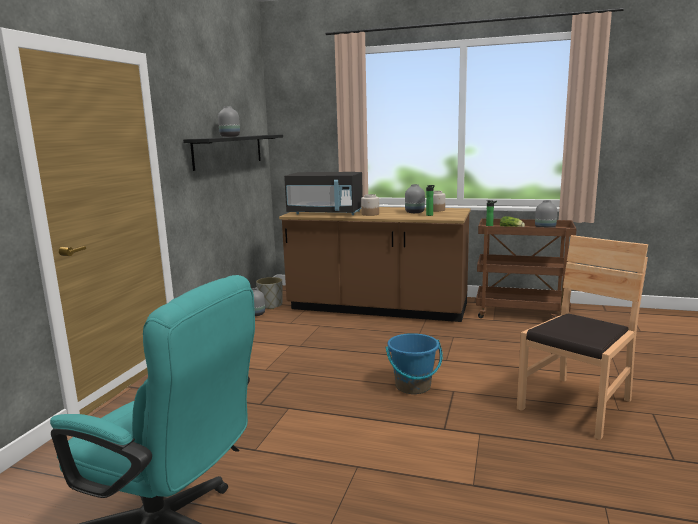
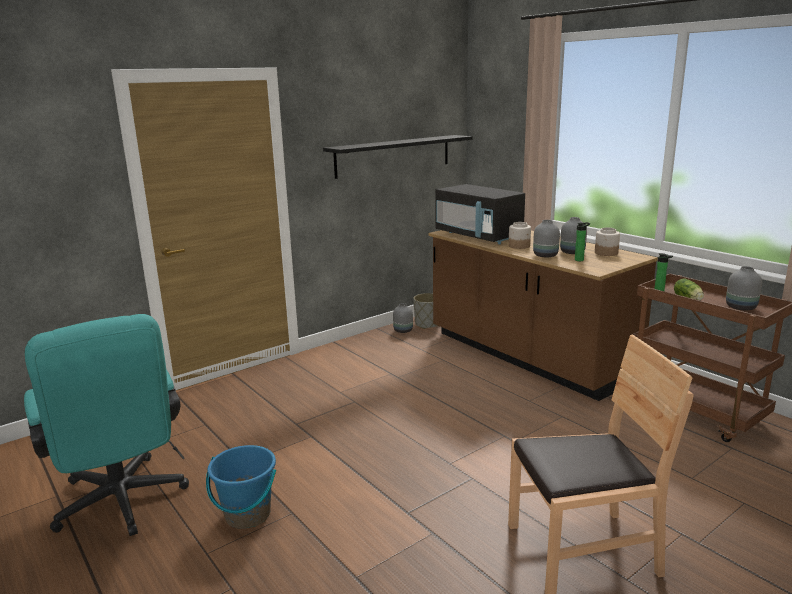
camera: 35 degrees right, 5 degrees up
grey vase [218,106,240,137] -> grey vase moved to [533,220,560,257]
blue bucket [385,333,443,394] -> blue bucket moved to [206,445,276,529]

